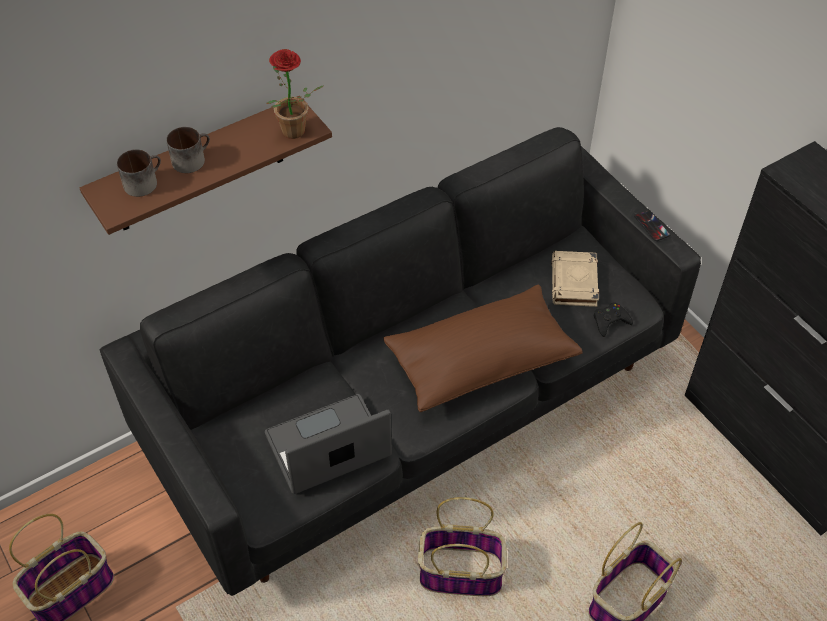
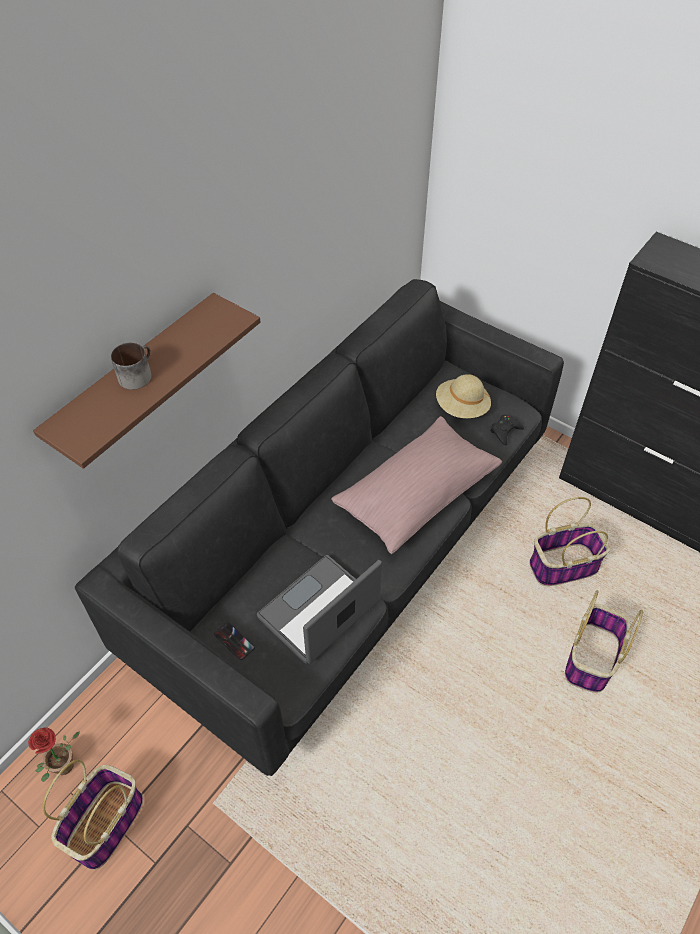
camera: 20 degrees left, 0 degrees up
mug [117,149,161,197] -> none
potted plant [267,49,324,139] -> potted plant moved to [28,728,80,782]
brown pillow [383,285,583,412] -> pink pillow [331,416,502,554]
basket [418,497,507,596] -> basket moved to [529,497,610,586]
beige book [551,251,599,307] -> beige hat [436,374,491,418]
phone [634,209,671,241] -> phone moved to [214,622,255,660]

